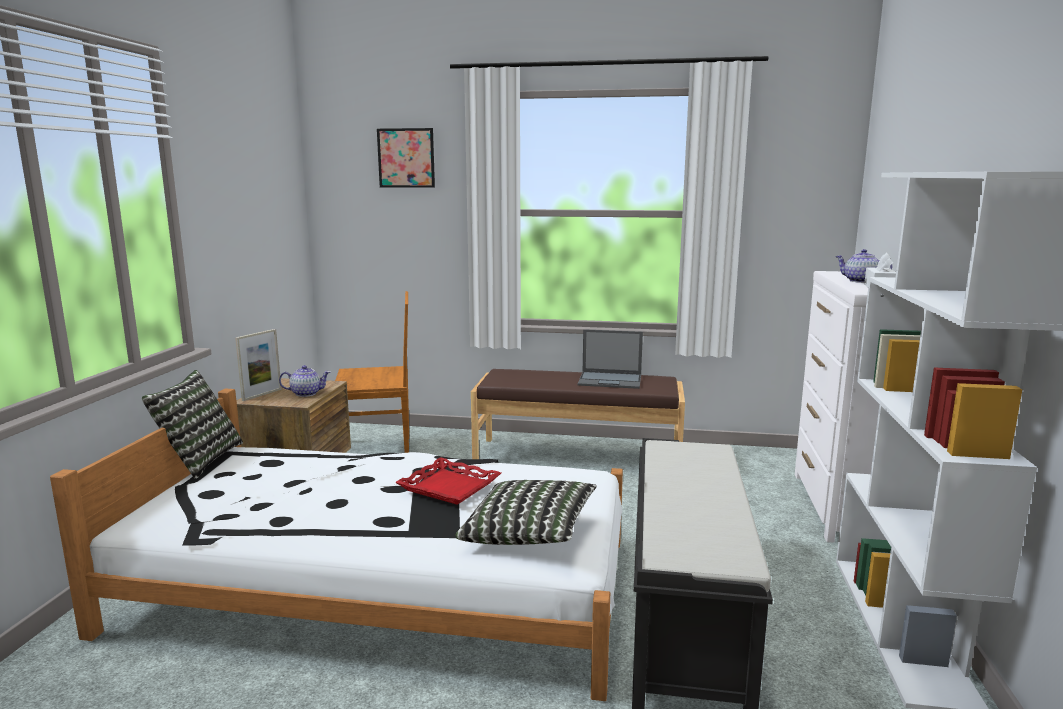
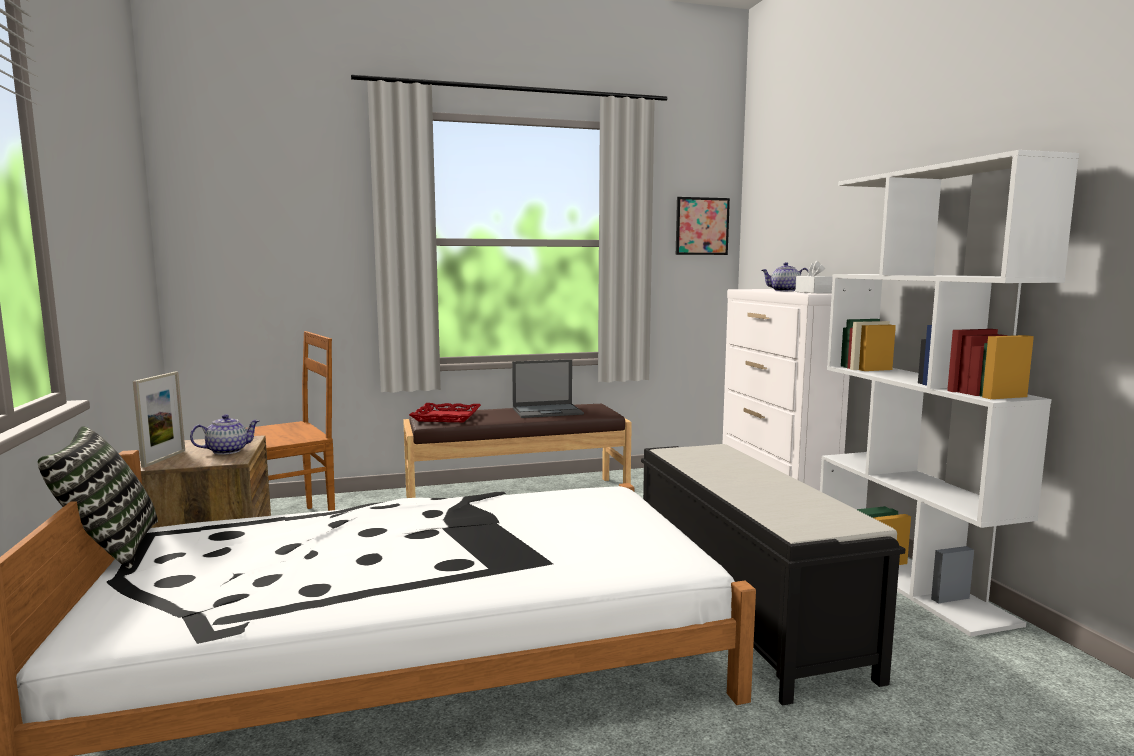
camera: 25 degrees left, 5 degrees down
picture [377,128,435,188] -> picture moved to [676,197,730,255]
red tray [395,457,501,505] -> red tray moved to [409,403,481,422]
pillow [455,480,597,545] -> none

